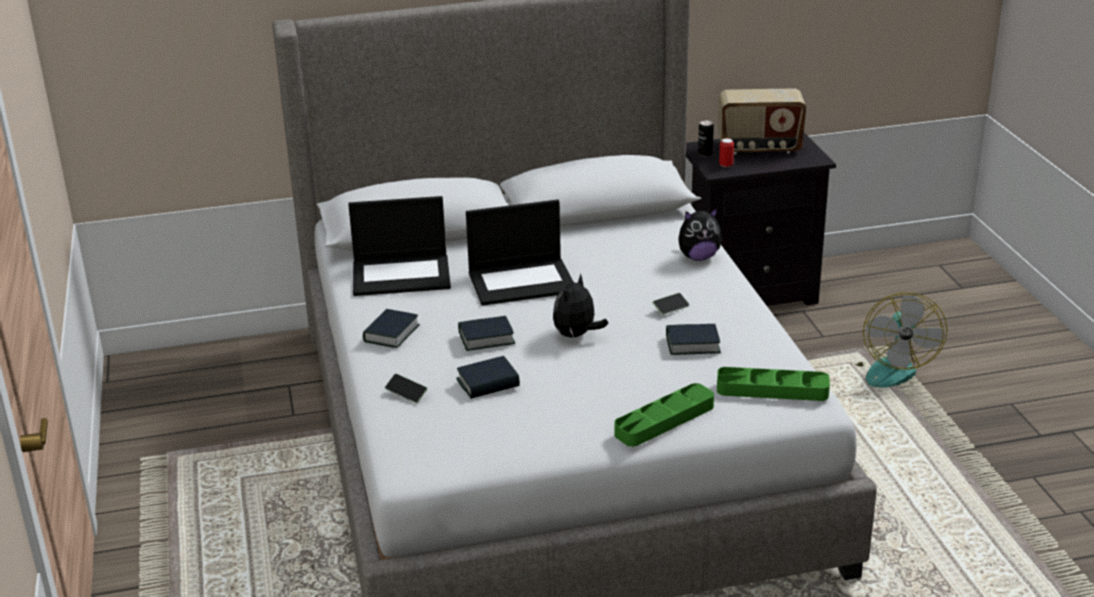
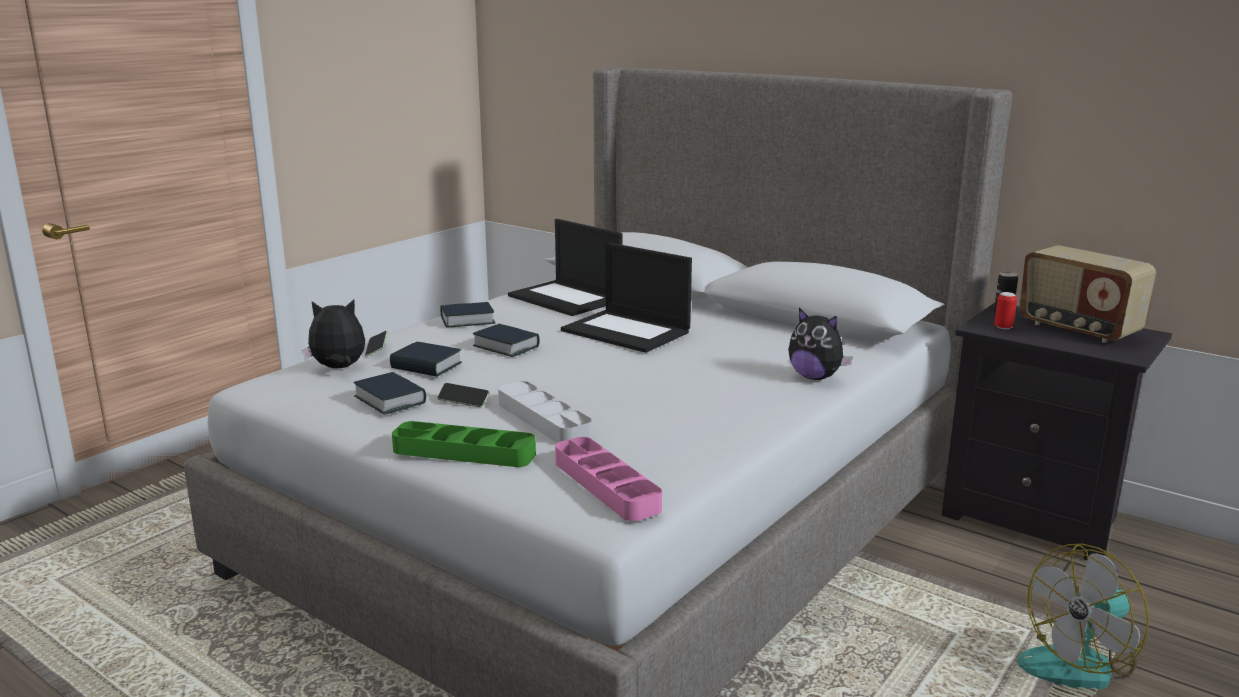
camera: 50 degrees right, 10 degrees down
plush toy [553,273,609,338] -> plush toy moved to [302,300,365,368]
phone [652,293,689,315] -> phone moved to [437,383,489,408]
book [666,324,721,355] -> book moved to [353,372,426,415]
green tray [717,367,830,401] -> pink tray [555,437,662,521]
none -> grey tray [498,381,592,443]

